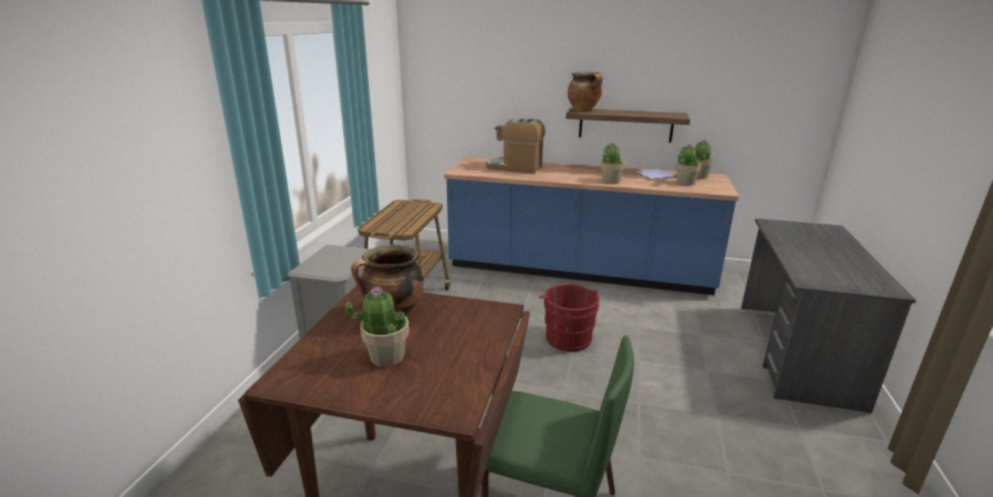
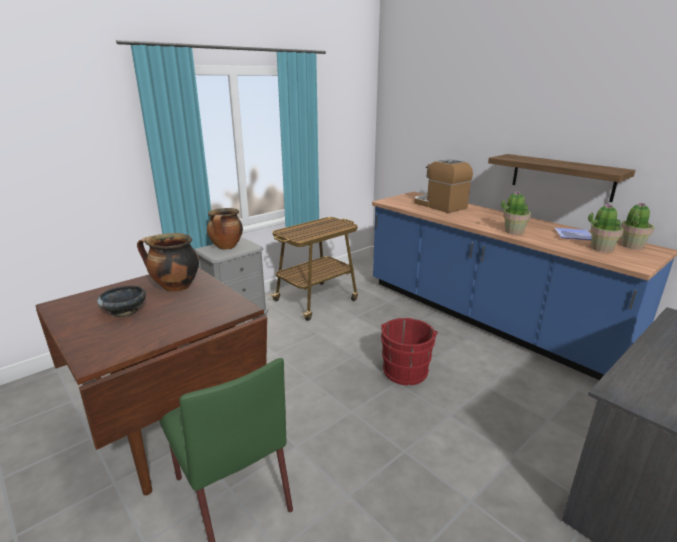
camera: 35 degrees right, 0 degrees up
potted plant [345,286,409,367] -> black bowl [97,286,146,317]
cooking pot [567,72,602,112] -> cooking pot moved to [207,208,243,249]

